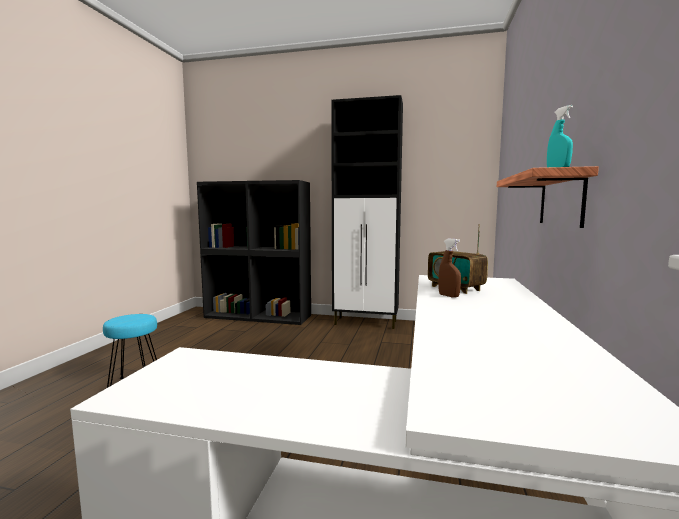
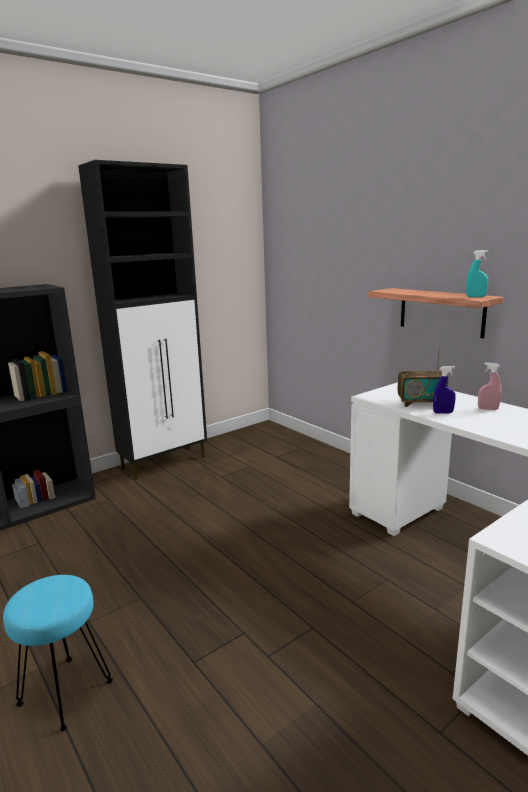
camera: 50 degrees left, 10 degrees up
brown spray bottle [438,239,461,297] -> blue spray bottle [433,366,456,413]
none -> pink spray bottle [478,362,501,410]

